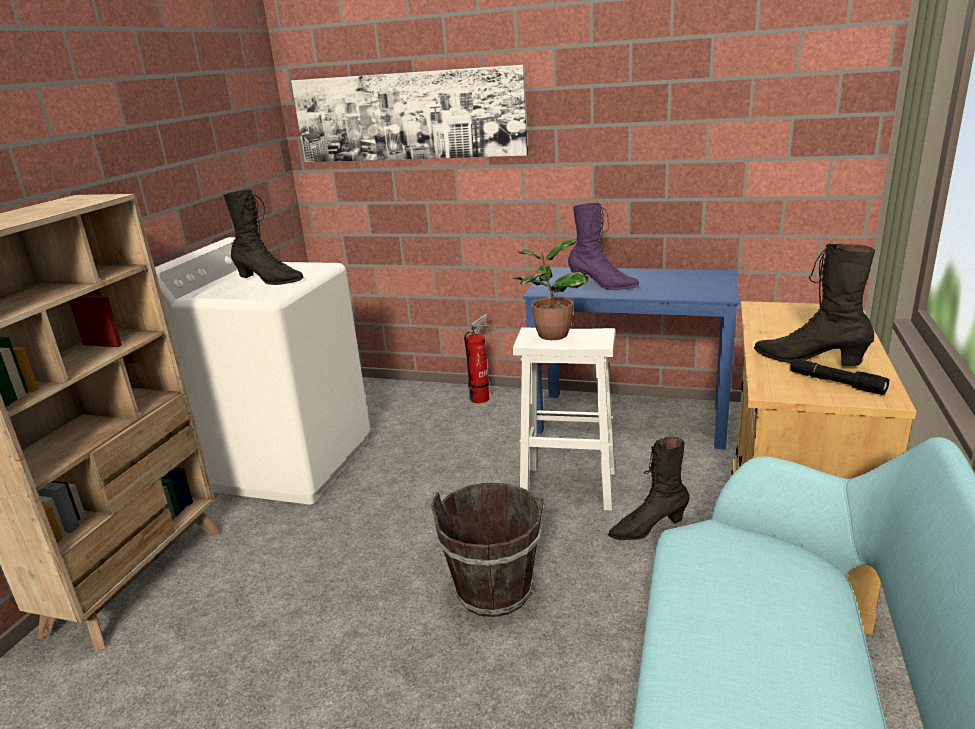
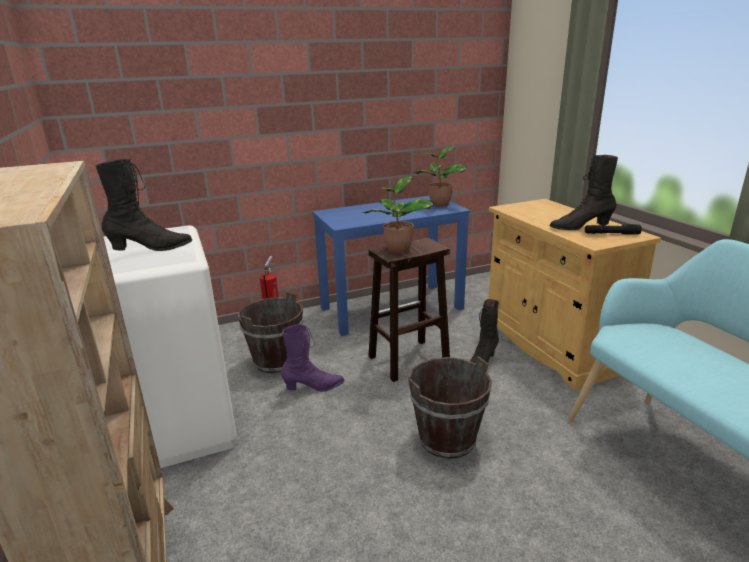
camera: 40 degrees left, 0 degrees up
picture [291,65,528,162] -> none
white stool [513,327,615,511] -> brown stool [368,238,450,382]
purple boot [568,203,639,290] -> purple boot moved to [281,324,345,392]
none -> brown bucket [238,292,303,373]
none -> potted plant [414,146,467,206]

